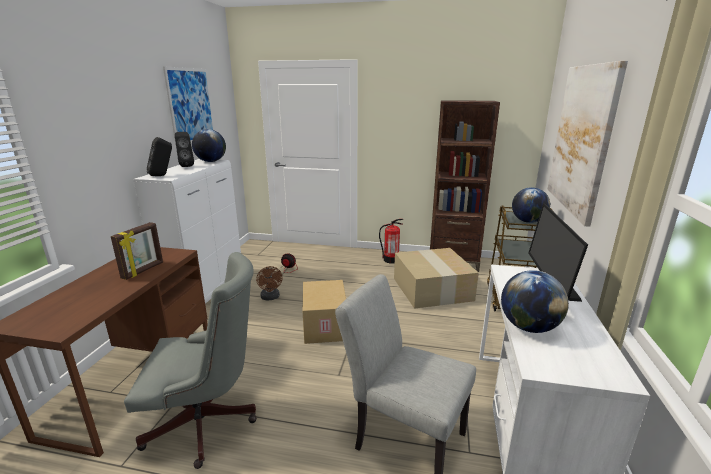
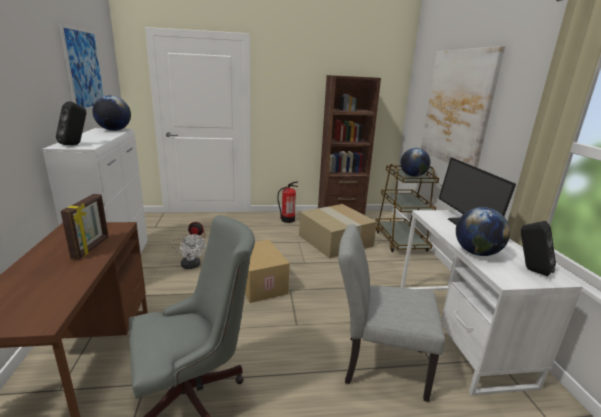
camera: 20 degrees left, 0 degrees up
black speaker [175,132,194,167] -> black speaker moved to [521,221,556,276]
brown fan [256,266,283,301] -> white fan [180,234,206,269]

